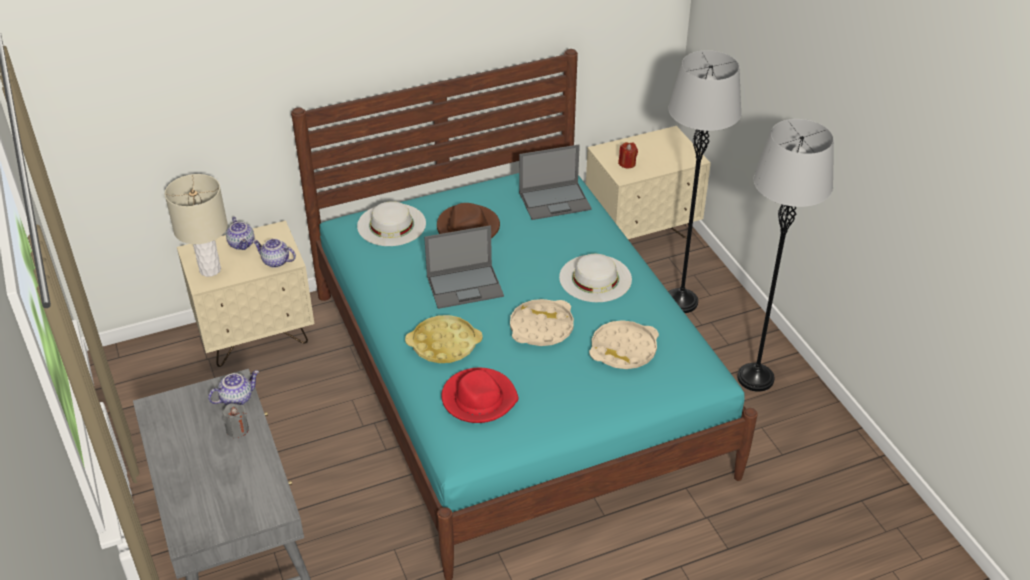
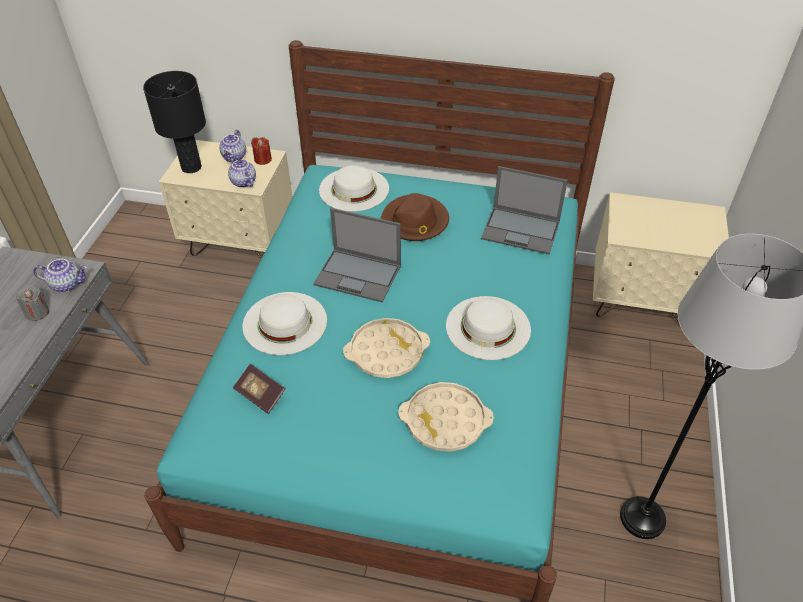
camera: 35 degrees right, 5 degrees up
beige table lamp [165,174,228,277] -> black table lamp [143,71,206,173]
yellow tray [405,315,483,363] -> white hat [243,292,327,355]
red hat [441,368,519,423] -> book [233,364,285,414]
red candle [618,142,638,168] -> red candle moved to [251,137,272,165]
grey floor lamp [668,50,741,313] -> none

